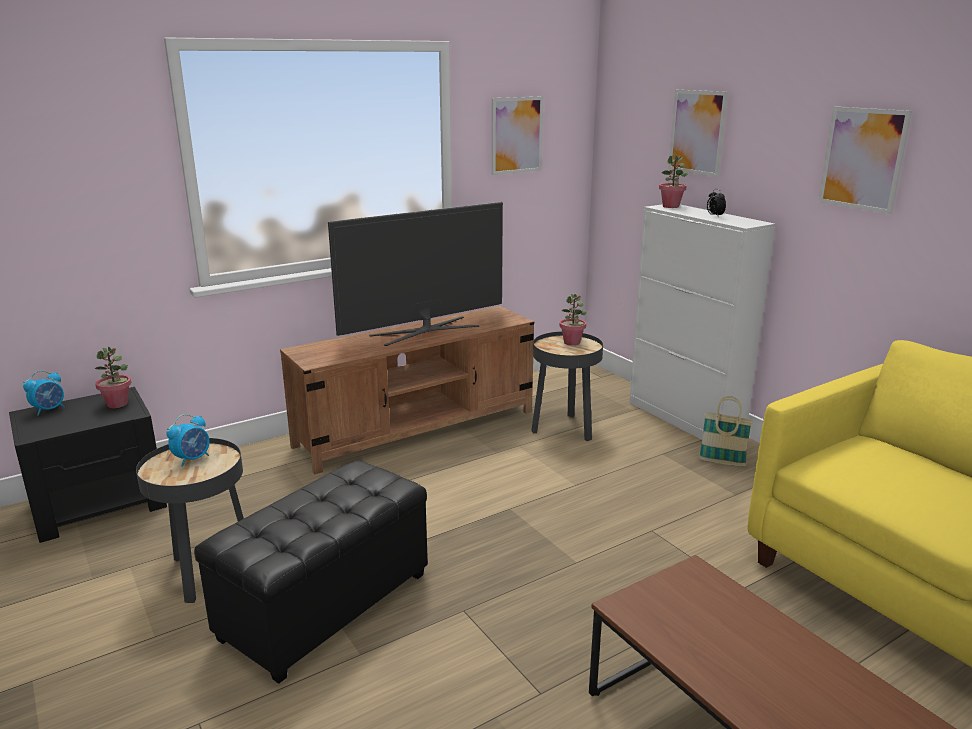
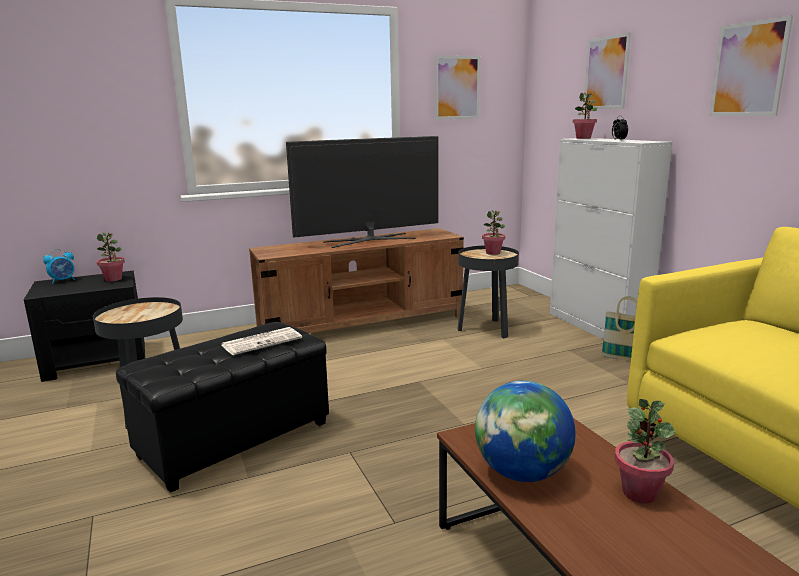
camera: 10 degrees right, 5 degrees down
alarm clock [166,414,210,467] -> none
none -> newspaper [221,327,302,355]
none -> globe [475,381,576,482]
none -> potted plant [615,399,675,504]

